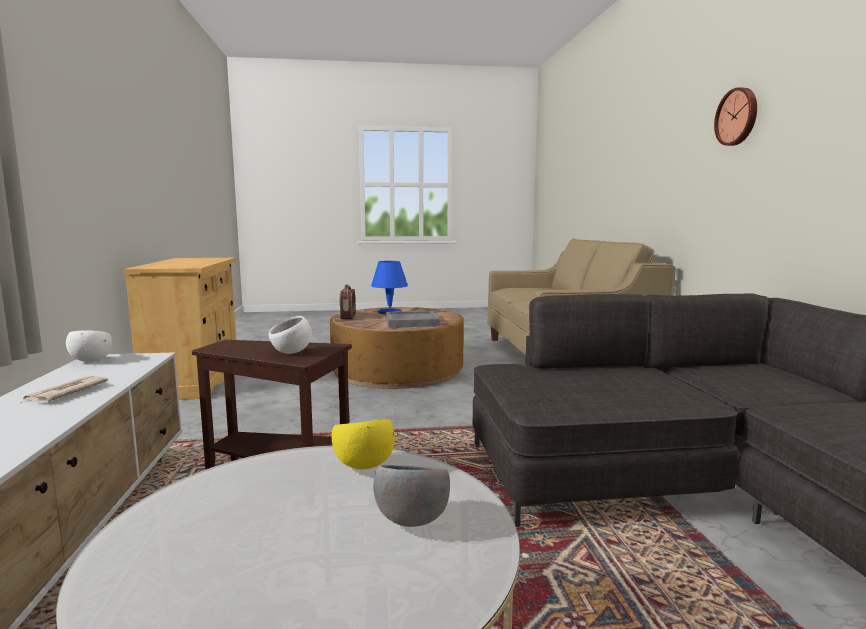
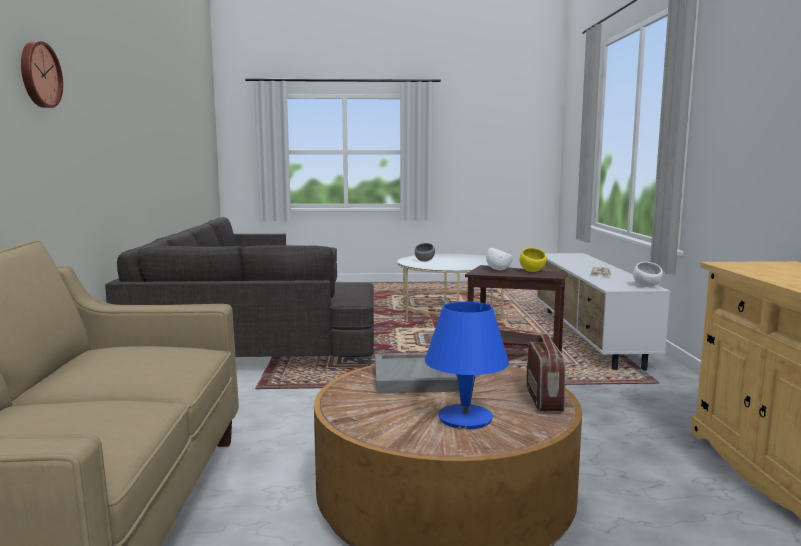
camera: 175 degrees left, 0 degrees up
yellow bowl [332,419,395,469] -> yellow bowl moved to [520,248,547,272]

